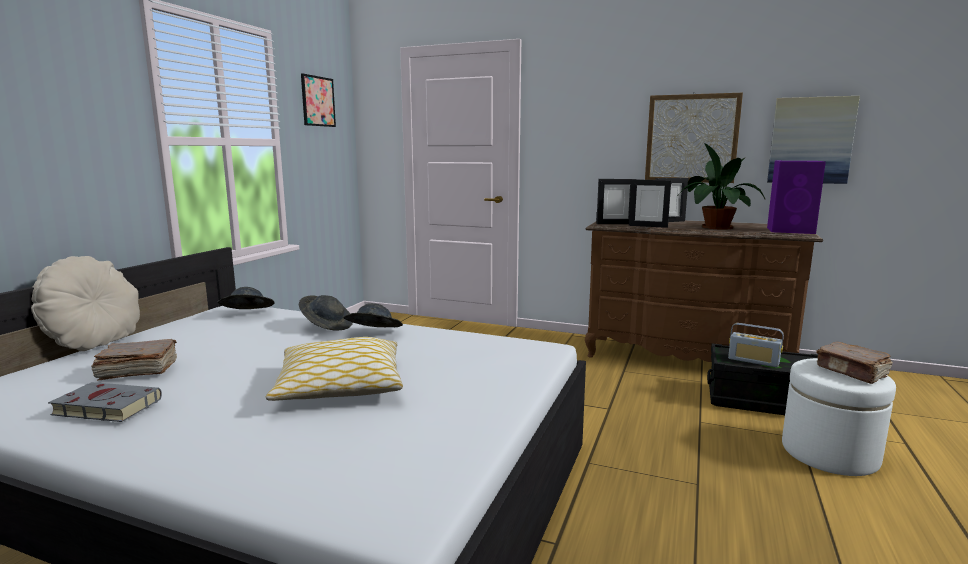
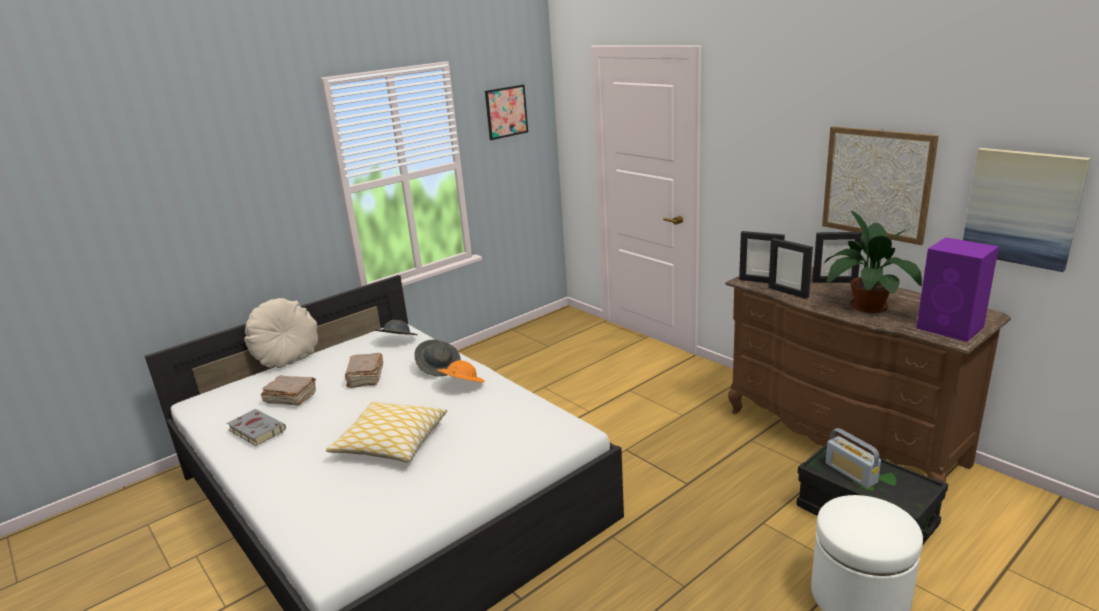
camera: 30 degrees right, 10 degrees up
grey hat [344,303,403,327] -> orange hat [437,360,485,382]
brown book [816,342,893,384] -> brown book moved to [345,353,383,388]

